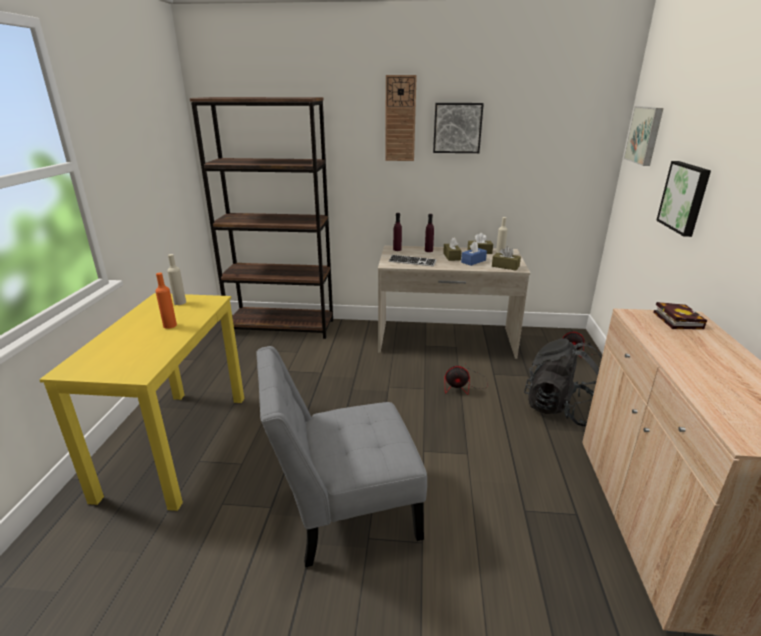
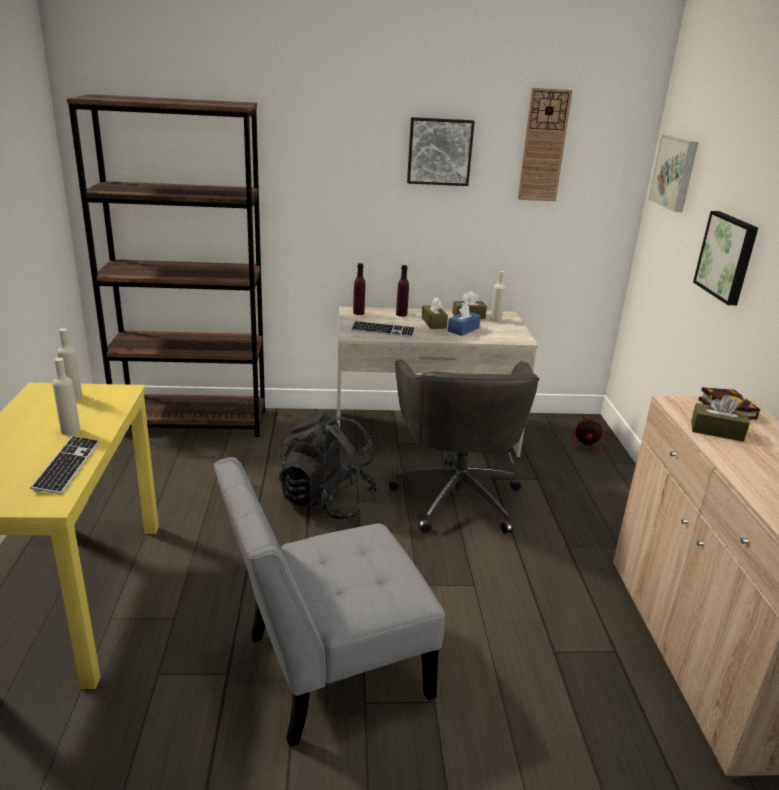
camera: 10 degrees left, 0 degrees up
orange bottle [156,273,177,329] -> beige bottle [52,358,80,435]
wall clock [385,75,417,161] -> wall clock moved to [518,88,573,201]
fan [445,363,488,394] -> grey office chair [389,359,539,534]
brown tissue box [492,246,521,270] -> brown tissue box moved to [691,395,750,442]
black backpack [524,338,602,426] -> black backpack moved to [279,411,379,519]
none -> keyboard [30,436,100,494]

